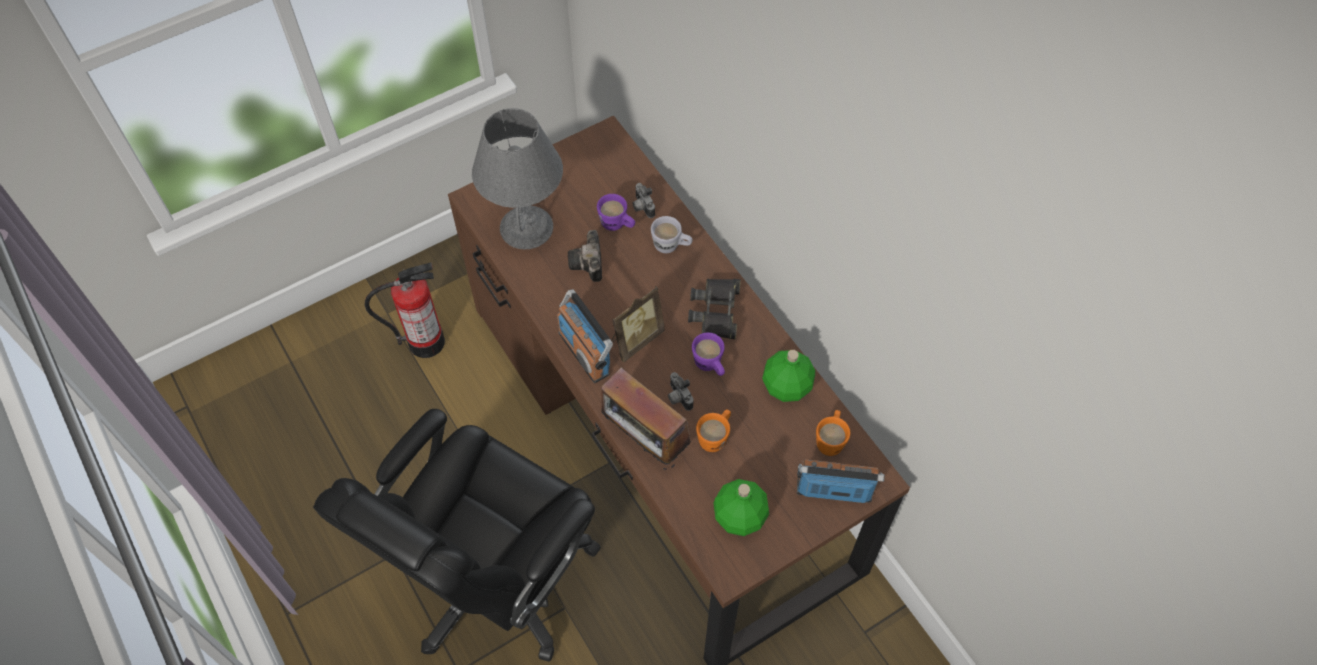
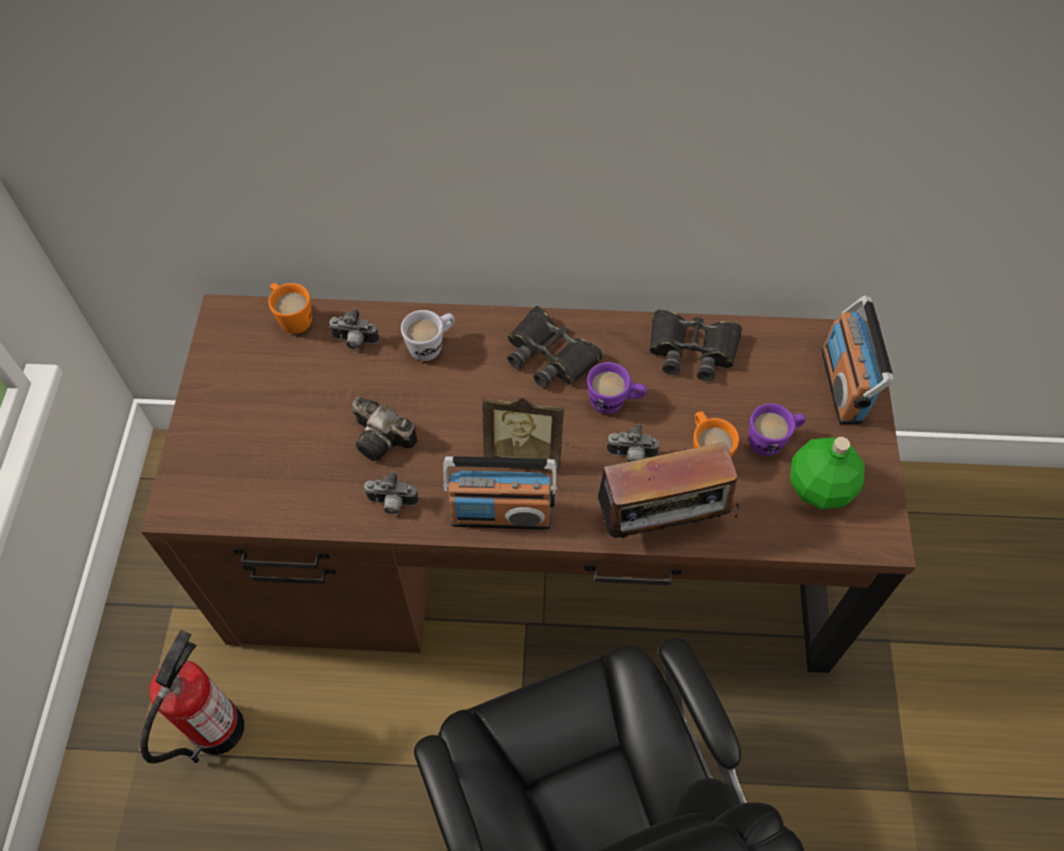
camera: 55 degrees left, 0 degrees up
grey table lamp [472,108,563,249] -> none
purple mug [597,194,635,231] -> purple mug moved to [749,403,806,456]
picture frame [611,286,665,363] -> picture frame turned 105 degrees clockwise [482,396,564,471]
green bottle [762,350,815,402] -> black binoculars [649,309,742,381]
radio [797,459,885,503] -> radio turned 45 degrees counterclockwise [821,296,894,424]
orange mug [816,410,850,456] -> orange mug moved to [268,283,312,334]
none -> camera [364,472,419,514]

